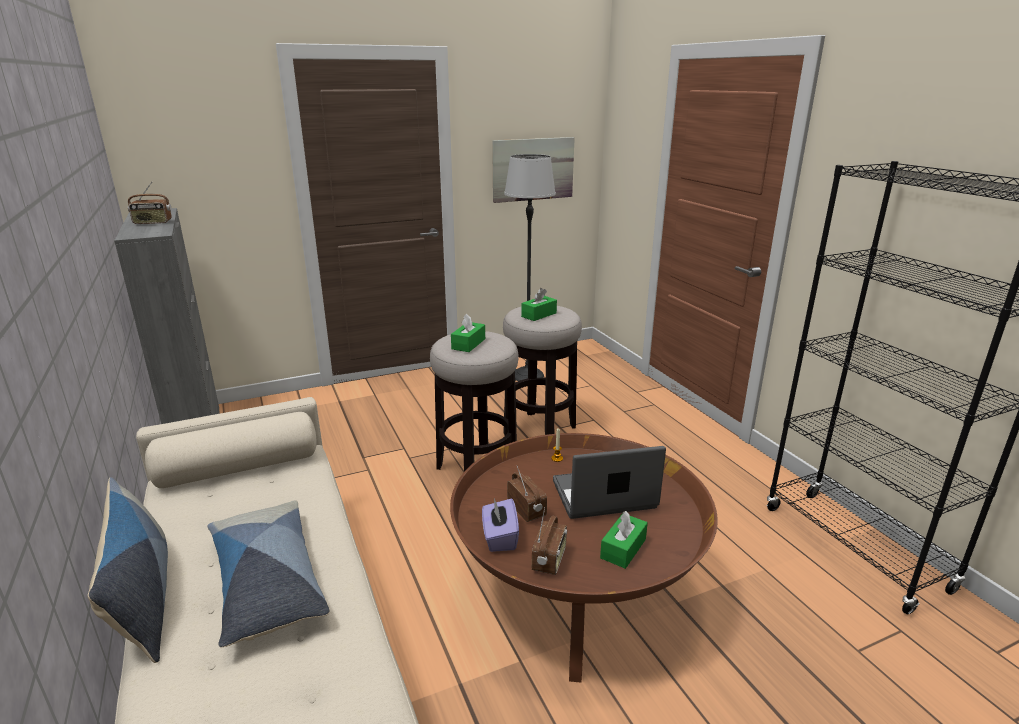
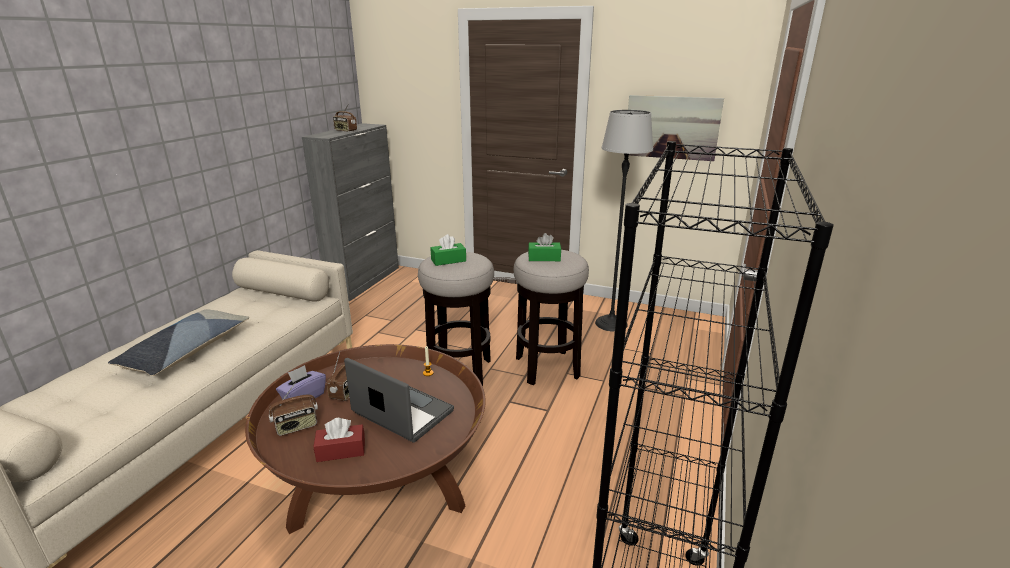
camera: 45 degrees right, 0 degrees up
pillow [87,477,168,663] -> none
green tissue box [600,511,648,569] -> red tissue box [313,418,365,462]

